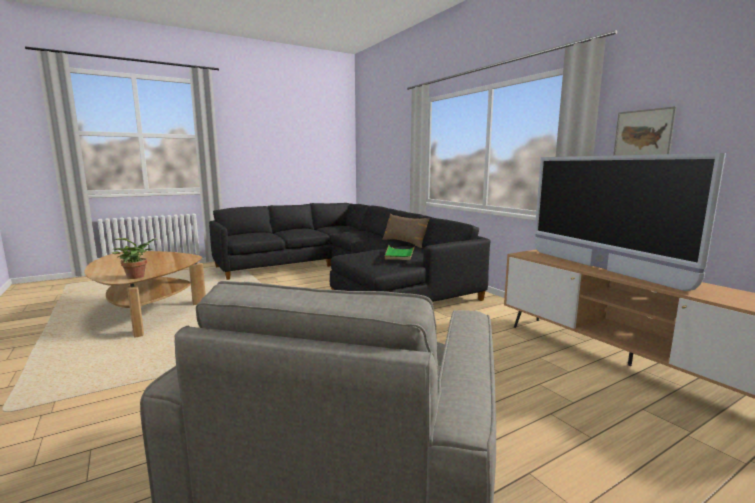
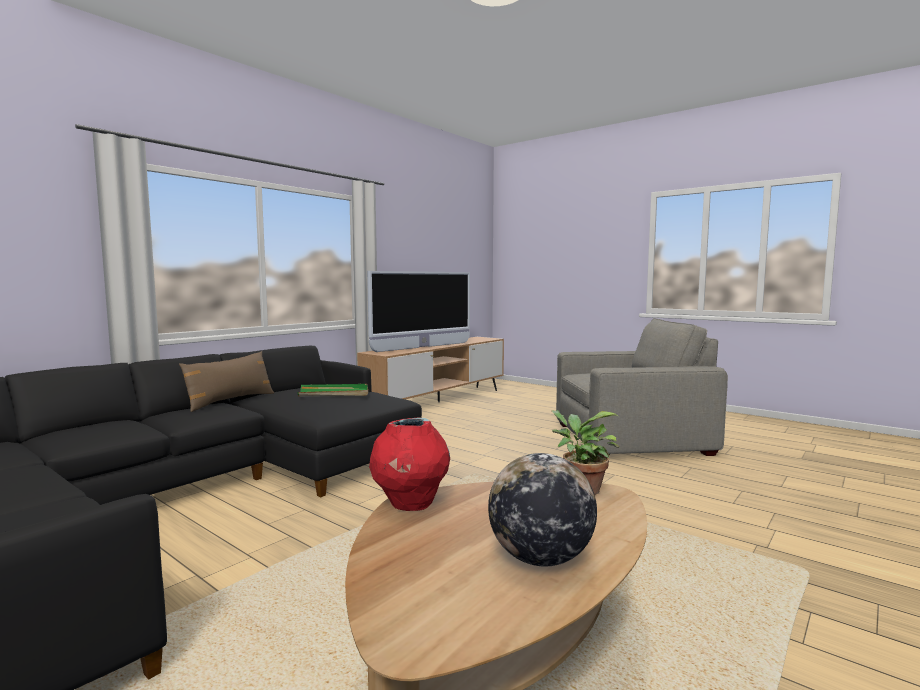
camera: 110 degrees left, 5 degrees down
picture [613,106,677,156] -> none
none -> red vase [369,418,450,511]
none -> globe [488,453,597,566]

